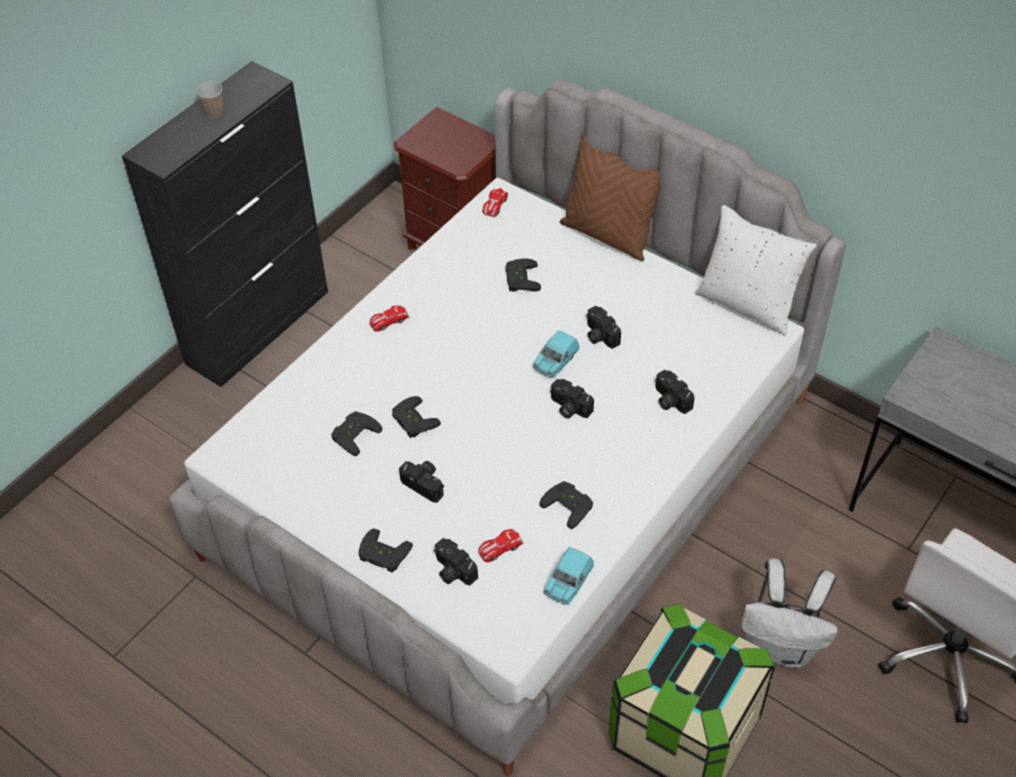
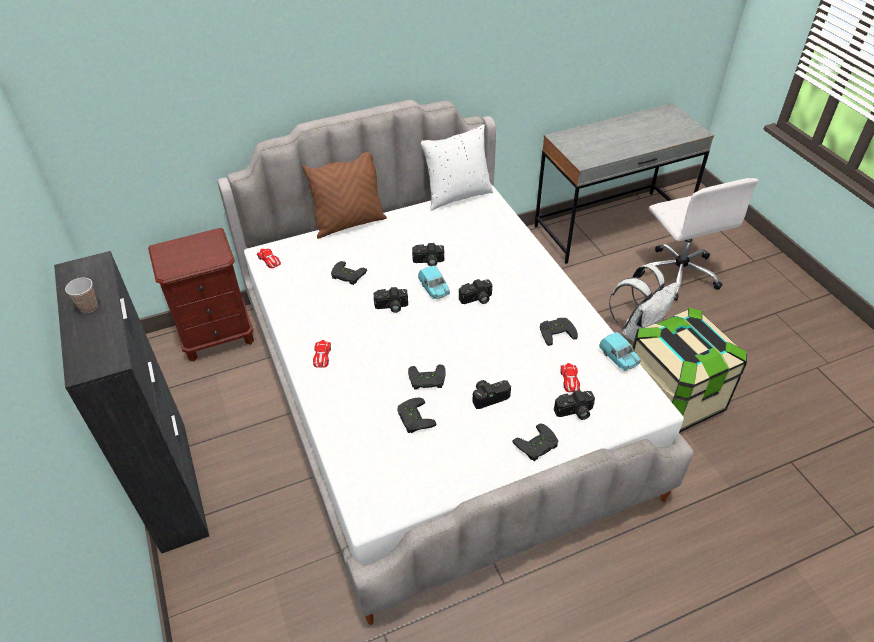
camera: 60 degrees left, 5 degrees down
camera [655,370,694,414] -> camera moved to [374,287,408,313]

